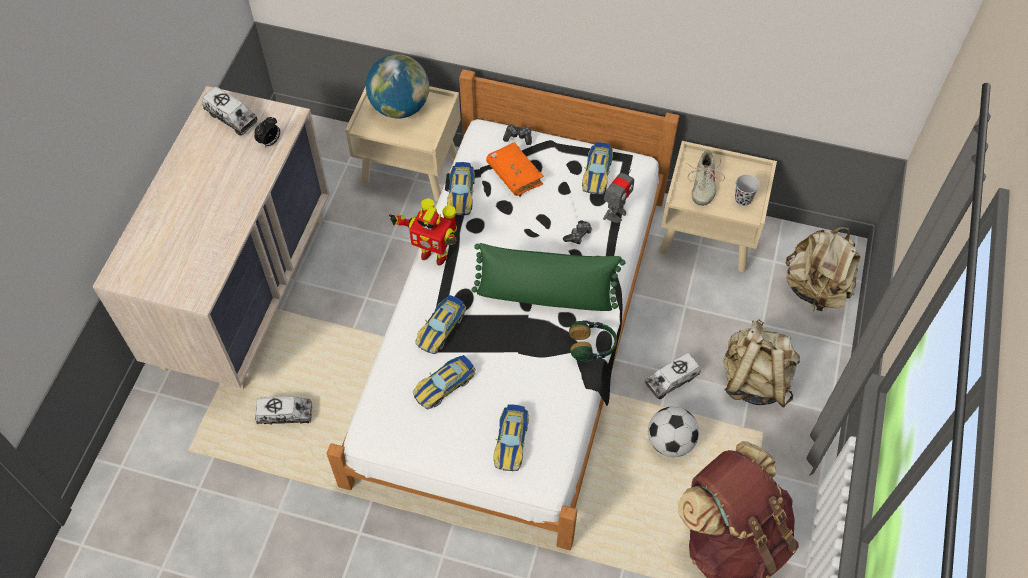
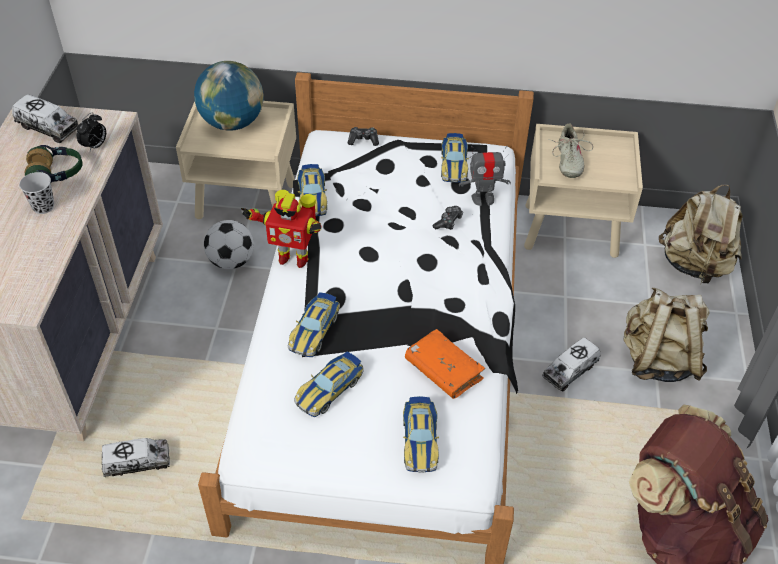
camera: 10 degrees left, 10 degrees down
green pillow [472,243,625,311] -> none
orange book [486,142,544,196] -> orange book moved to [405,329,485,399]
headphones [569,320,617,362] -> headphones moved to [25,145,83,182]
toy robot [603,165,634,223] -> toy robot turned 60 degrees clockwise [459,146,511,206]
football [648,406,699,457] -> football moved to [204,220,254,269]
black cup [735,174,760,206] -> black cup moved to [19,172,54,214]

